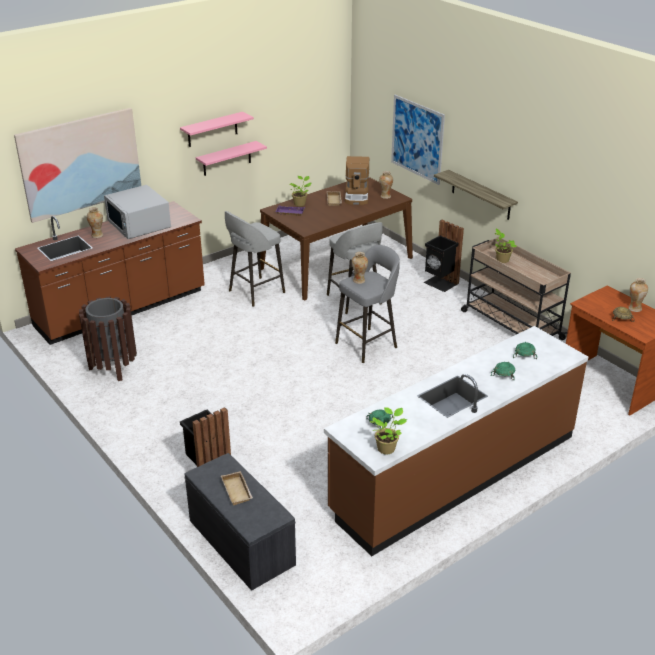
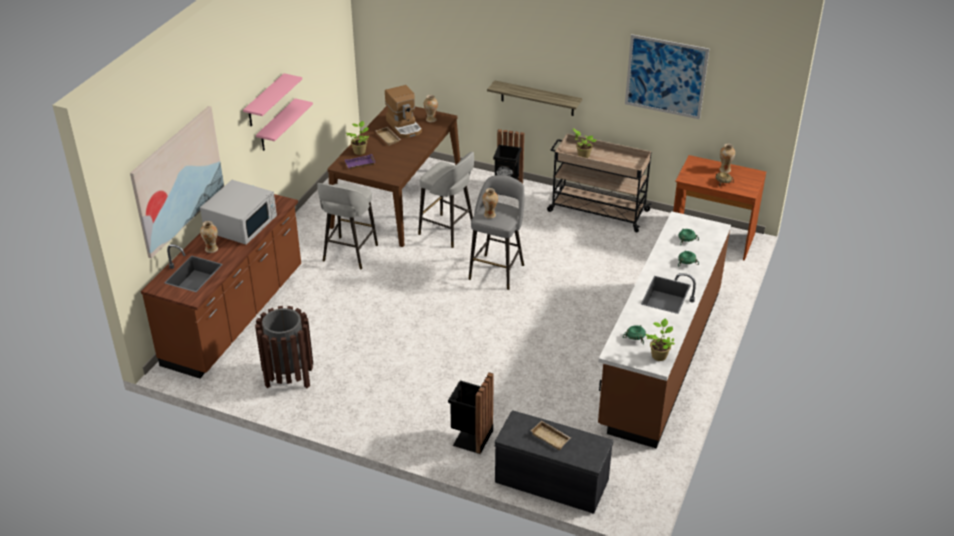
camera: 30 degrees left, 5 degrees up
white microwave [104,185,171,239] -> white microwave turned 90 degrees counterclockwise [200,180,277,245]
picture [391,95,445,185] -> picture moved to [625,34,709,119]

